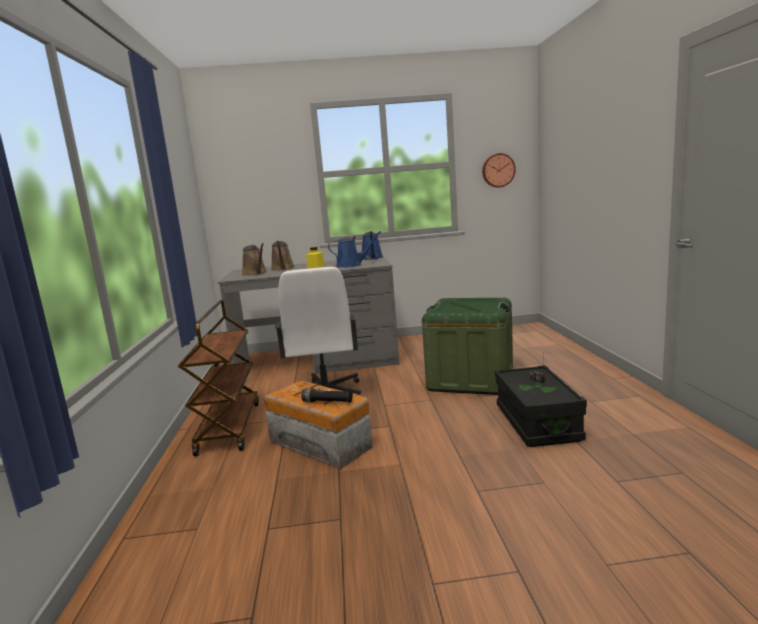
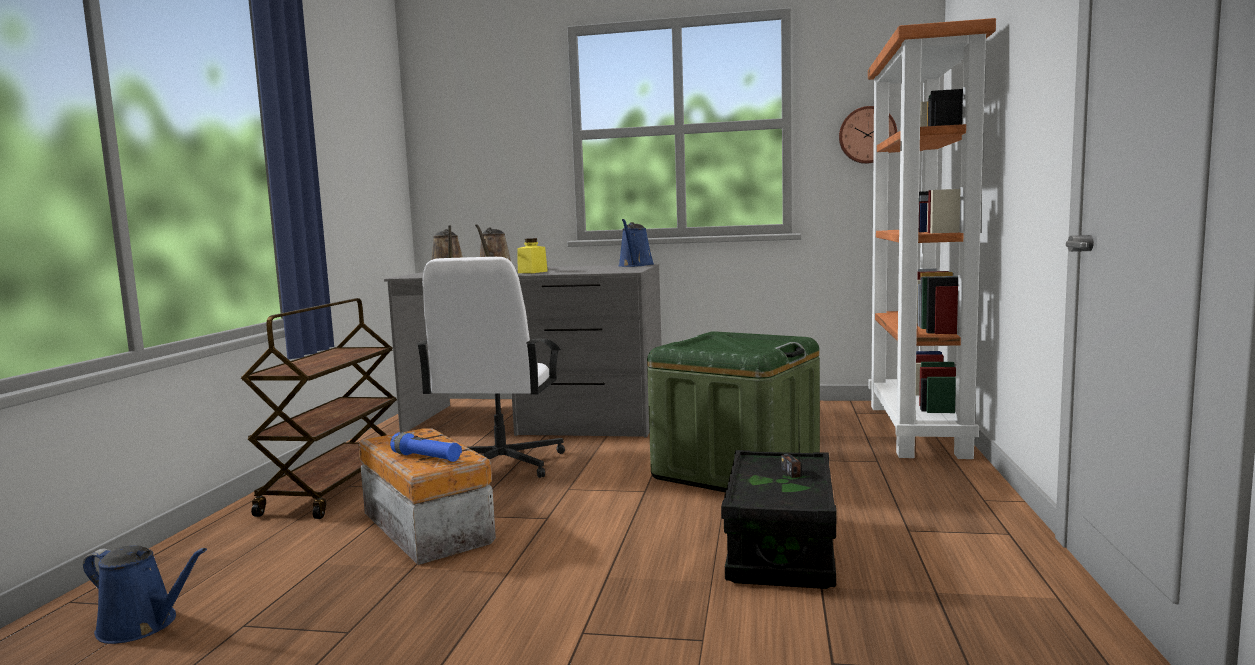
camera: 15 degrees right, 5 degrees down
black flashlight [301,388,353,403] -> blue flashlight [390,432,462,462]
blue watering can [328,231,381,267] -> blue watering can moved to [83,545,207,644]
none -> orange bookcase [868,18,996,459]

